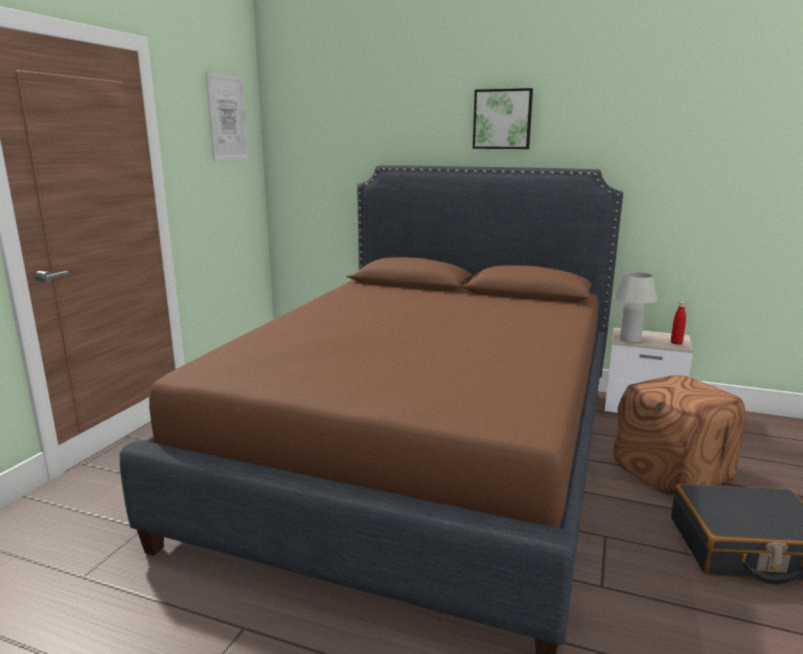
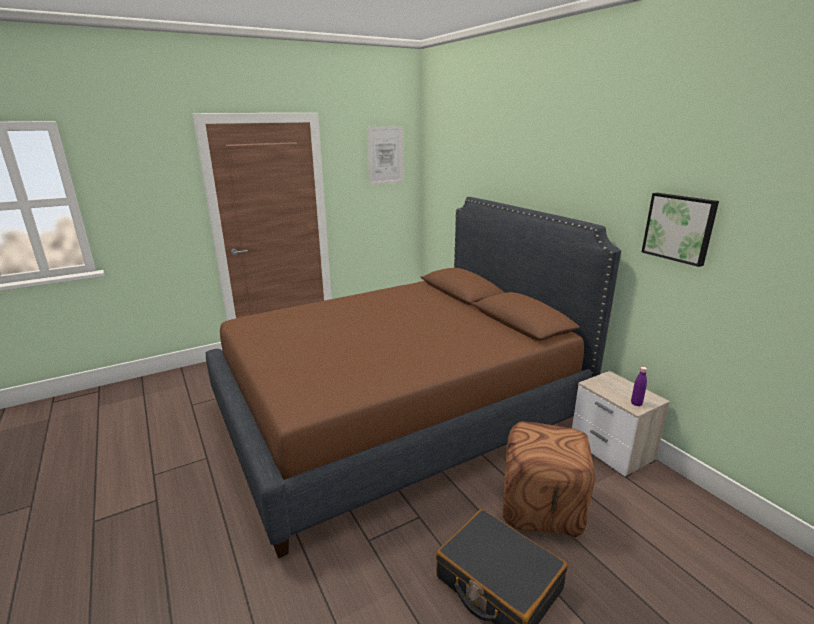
camera: 40 degrees right, 5 degrees up
picture [473,88,533,149] -> picture moved to [642,193,719,267]
white table lamp [614,272,657,343] -> none
red bottle [671,302,686,345] -> purple bottle [631,367,647,406]

